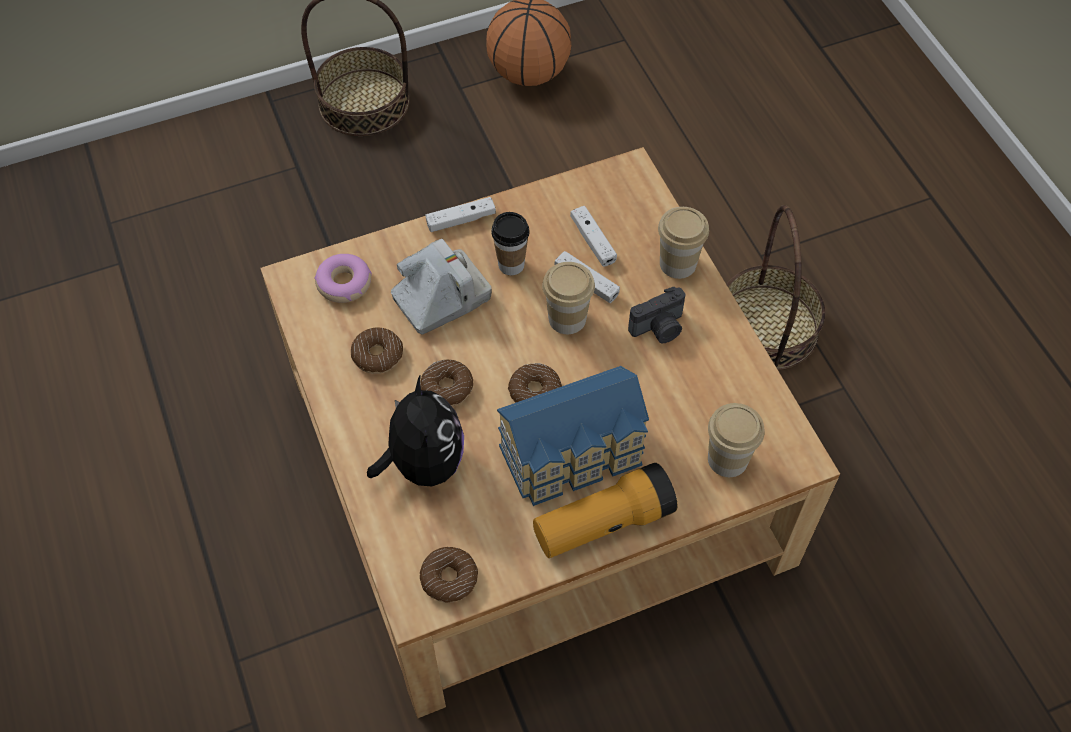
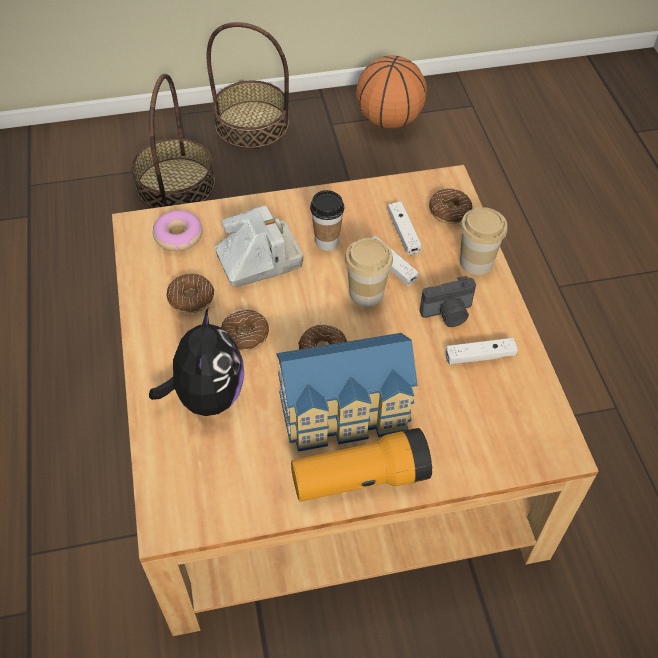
camera: 10 degrees right, 5 degrees down
donut [420,547,478,603] -> donut moved to [429,188,472,224]
white game controller [425,197,496,232] -> white game controller moved to [446,338,518,364]
cup [708,403,765,477] -> none
basket [726,205,825,370] -> basket moved to [132,74,215,208]

